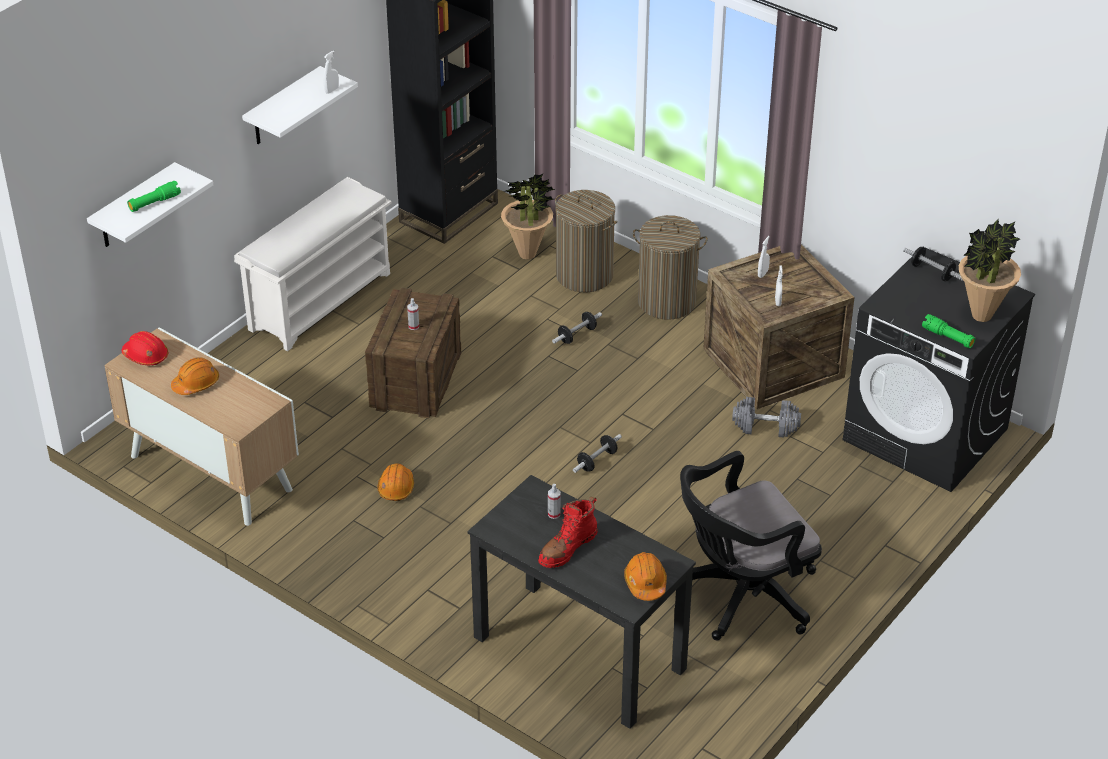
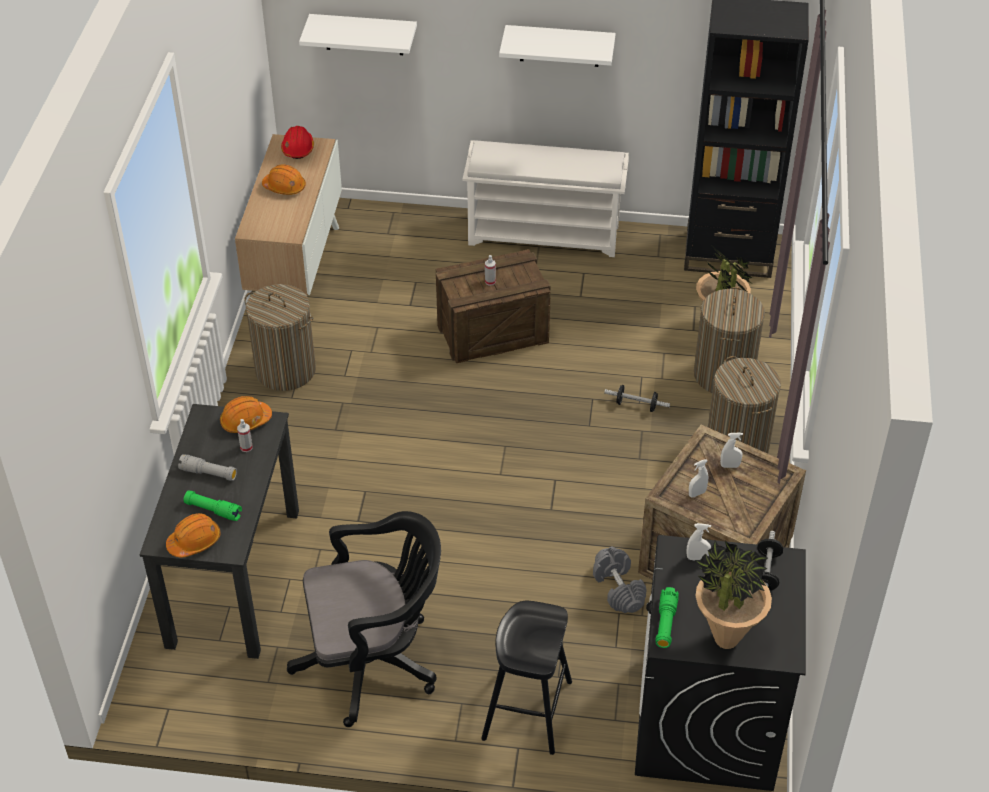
camera: 60 degrees right, 5 degrees up
green flashlight [127,181,181,212] -> green flashlight moved to [183,490,242,521]
white spray bottle [323,50,339,94] -> white spray bottle moved to [686,523,711,560]
orange hard hat [377,463,414,501] -> orange hard hat moved to [220,396,272,433]
red boot [538,497,597,568] -> grey flashlight [178,454,237,481]
dumbbell [573,434,622,473] -> none
black office chair [680,451,822,640] -> black office chair turned 135 degrees clockwise [287,511,441,727]
none -> laundry basket [244,284,316,391]
none -> black stool [481,601,572,755]

